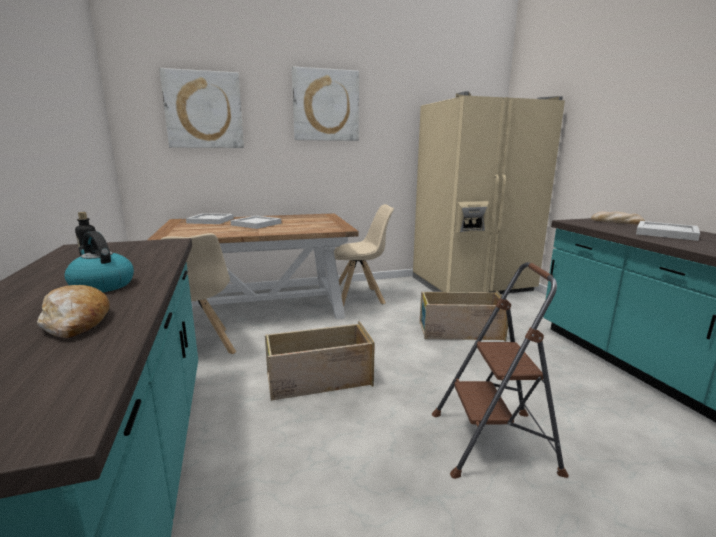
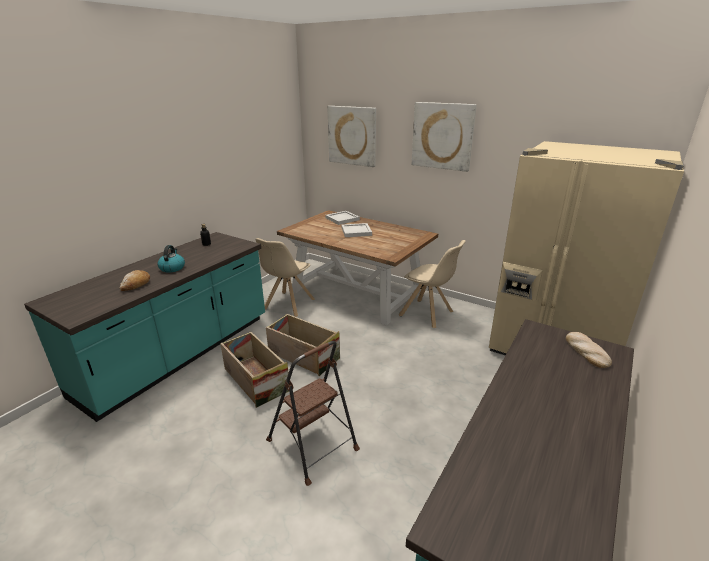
camera: 50 degrees right, 10 degrees up
crate [420,291,508,341] -> crate moved to [220,332,289,408]
white tray [636,221,700,241] -> none

